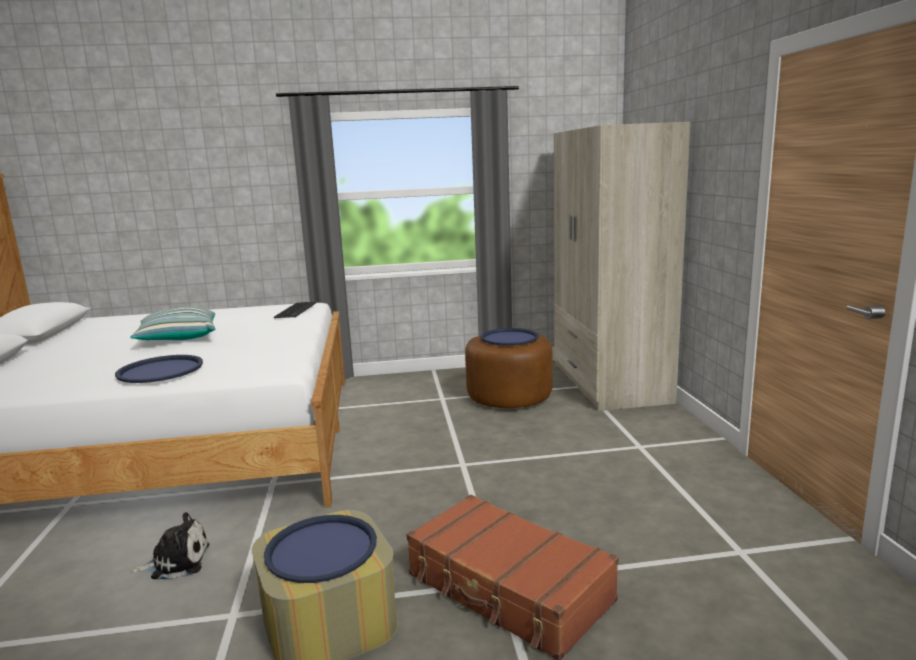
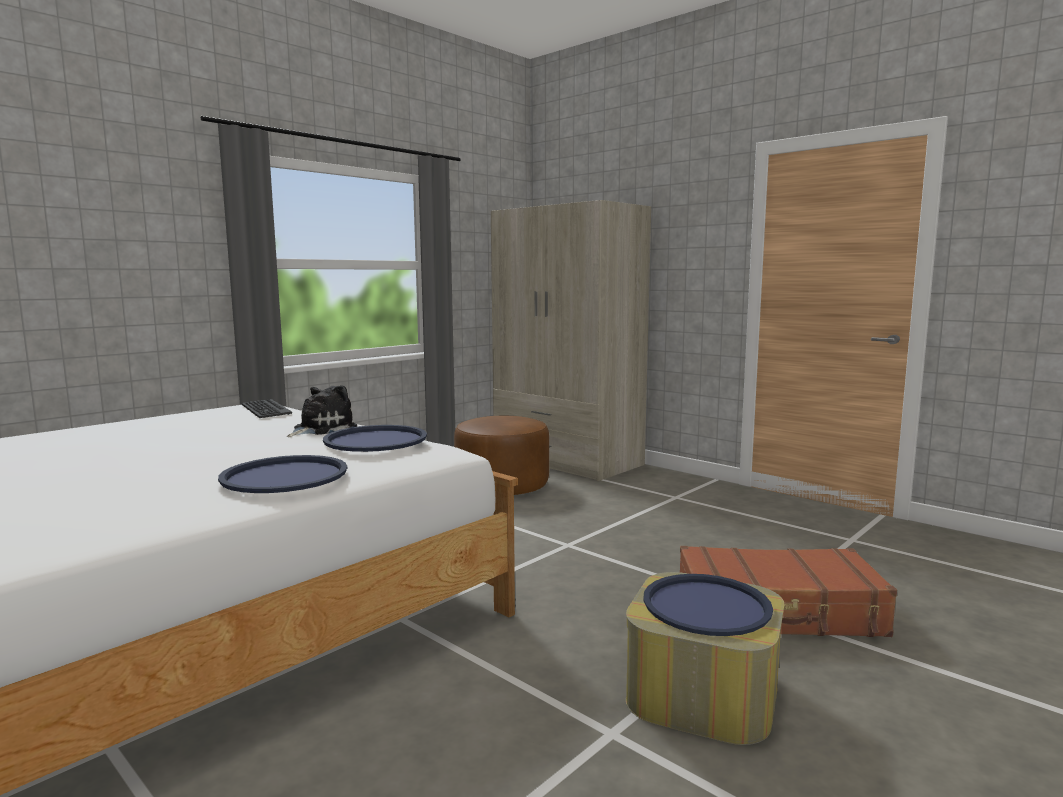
camera: 40 degrees left, 5 degrees down
pillow [130,307,215,340] -> none
plush toy [131,512,209,579] -> plush toy moved to [287,385,357,437]
blue tray [481,328,539,346] -> blue tray moved to [323,425,427,452]

